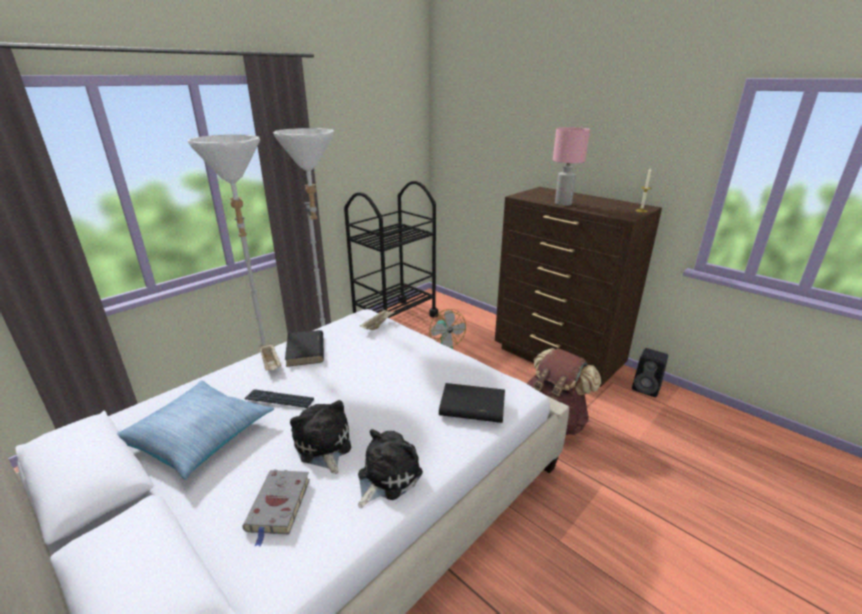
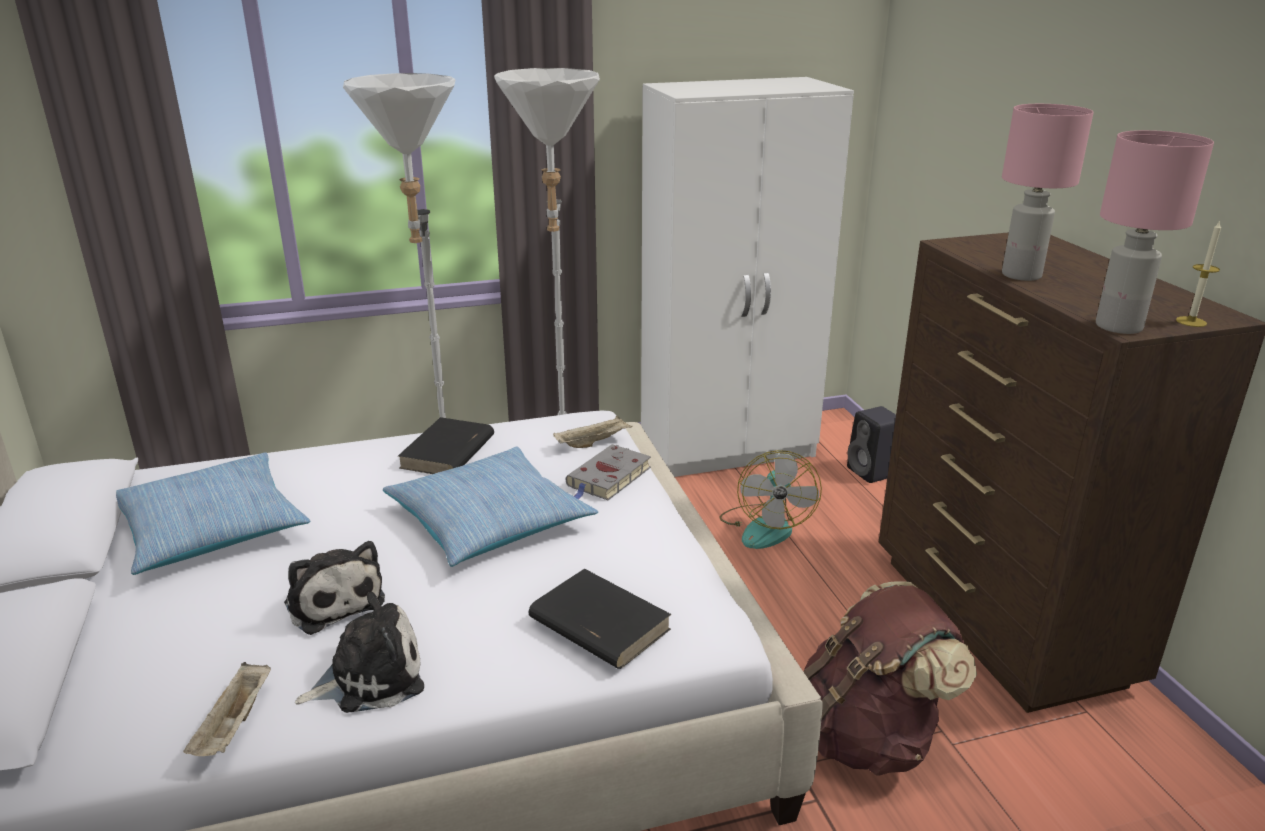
camera: 30 degrees right, 0 degrees up
grey book [242,470,310,547] -> grey book moved to [566,444,651,500]
keyboard [244,389,314,408] -> none
beige tray [260,343,281,371] -> beige tray moved to [183,662,271,756]
plush toy [290,400,351,474] -> plush toy turned 135 degrees clockwise [284,541,385,635]
black cart [344,181,438,318] -> white wardrobe [641,77,854,477]
black speaker [632,348,668,397] -> black speaker moved to [847,406,896,483]
none -> pillow [383,447,598,567]
none -> pink table lamp [1096,130,1214,334]

